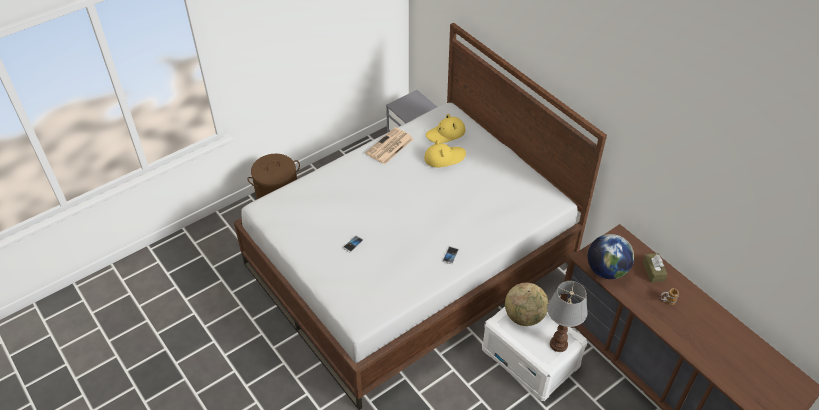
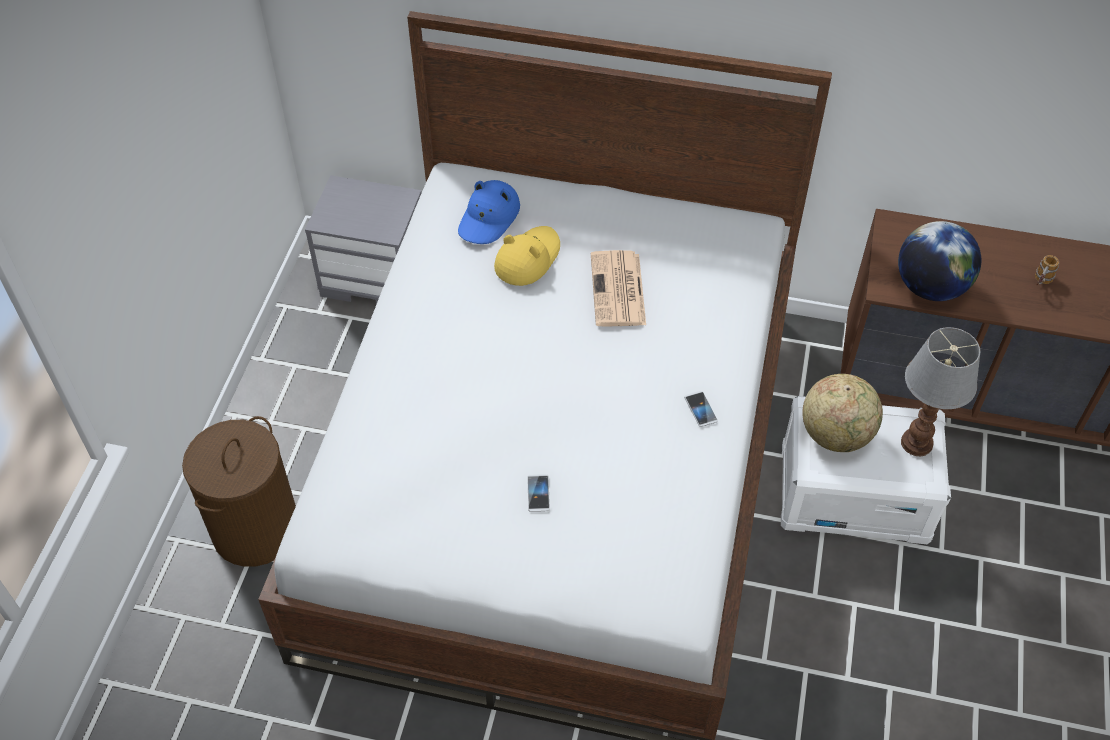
camera: 40 degrees left, 5 degrees up
newspaper [365,127,413,165] -> newspaper moved to [591,250,646,327]
yellow hat [426,114,465,143] -> blue hat [458,180,520,244]
brown tissue box [643,253,667,283] -> none

